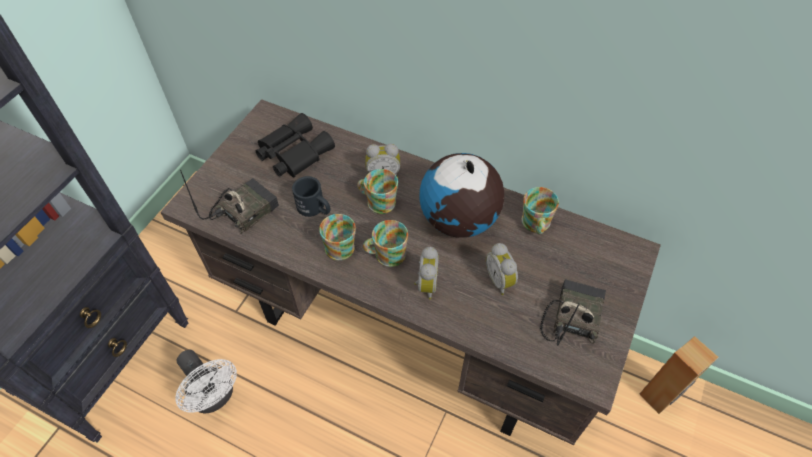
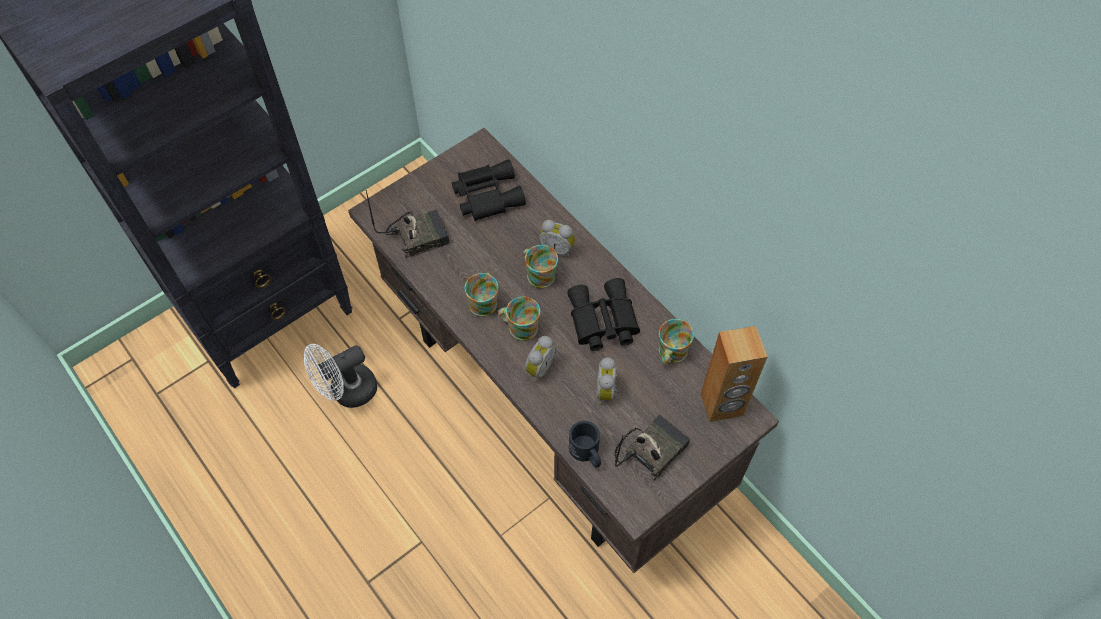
camera: 25 degrees right, 5 degrees up
white fan [175,350,237,414] -> white fan turned 75 degrees clockwise [304,344,377,408]
black mug [292,176,331,217] -> black mug moved to [569,421,601,468]
globe [420,153,504,238] -> black binoculars [567,278,640,351]
brown speaker [640,336,719,414] -> brown speaker moved to [701,326,768,422]

